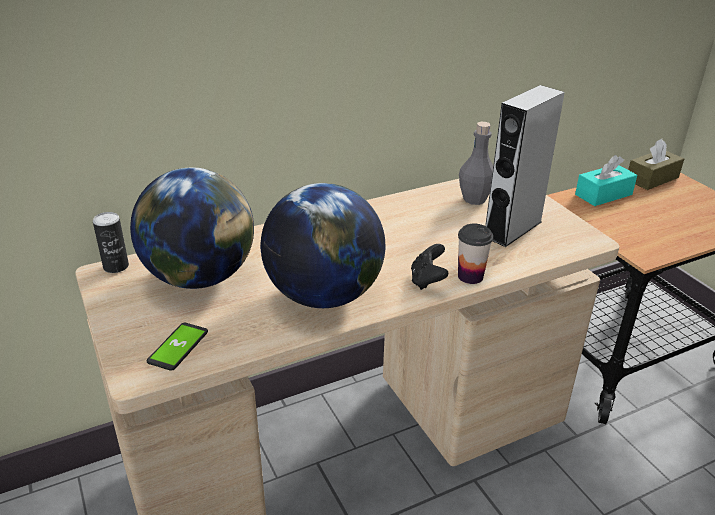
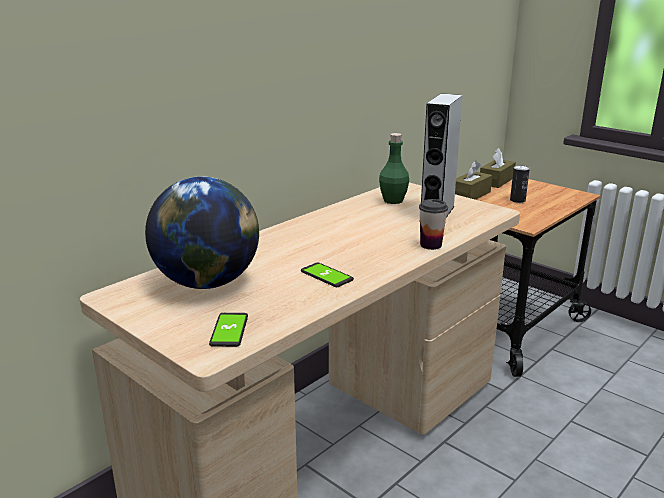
camera: 20 degrees left, 10 degrees down
can [93,212,129,273] -> can moved to [510,165,530,203]
globe [261,183,385,308] -> phone [301,263,354,287]
black game controller [411,244,448,290] -> none
grey bottle [459,122,493,205] -> green bottle [379,133,409,204]
turquoise tissue box [575,155,637,206] -> brown tissue box [455,160,492,200]

